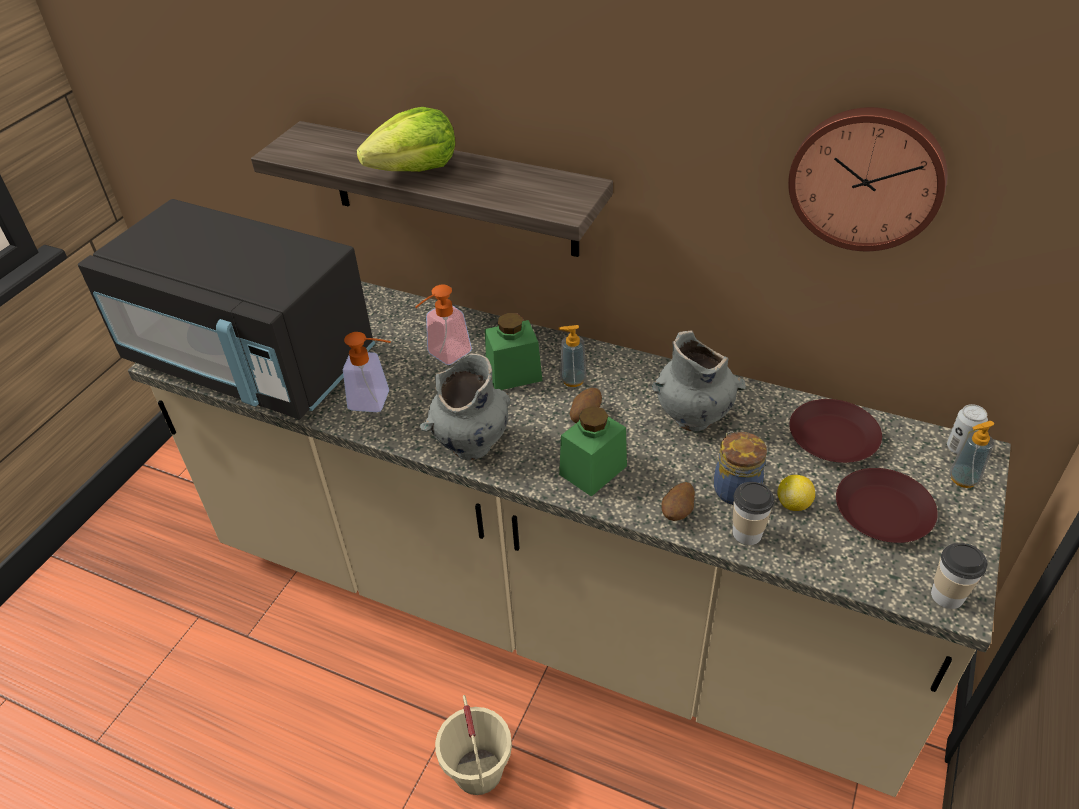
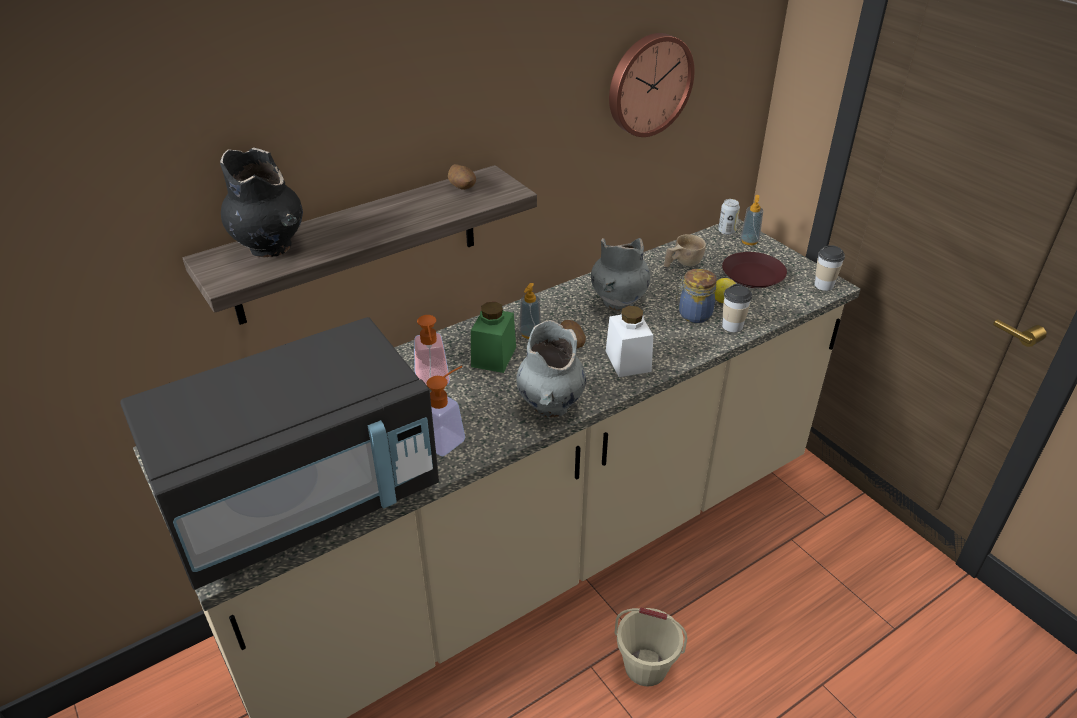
camera: 60 degrees left, 5 degrees down
lettuce [357,107,455,172] -> none
green jar [559,406,627,497] -> white jar [606,306,653,377]
potato [661,482,695,521] -> potato moved to [448,164,476,190]
brown plate [789,399,882,463] -> beige cup [664,235,706,267]
none -> black vase [220,147,303,257]

